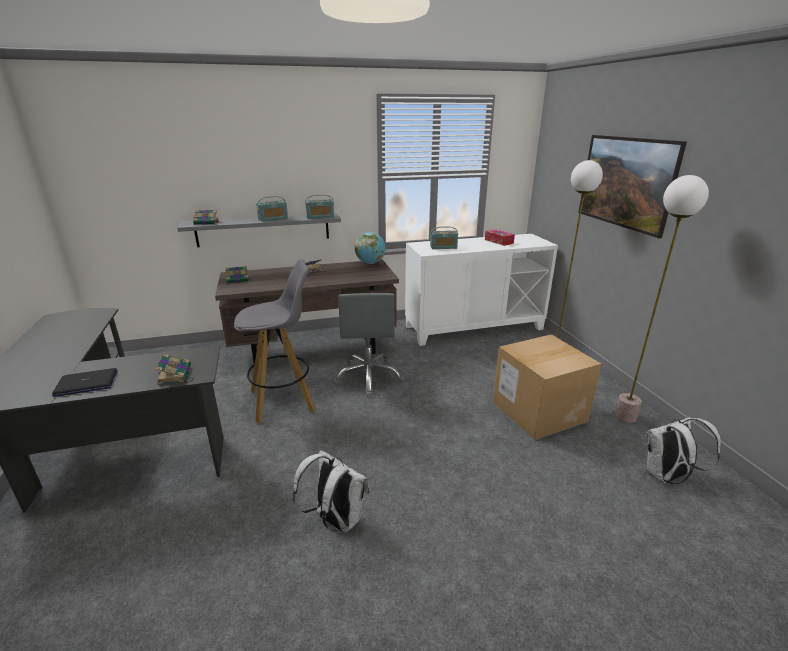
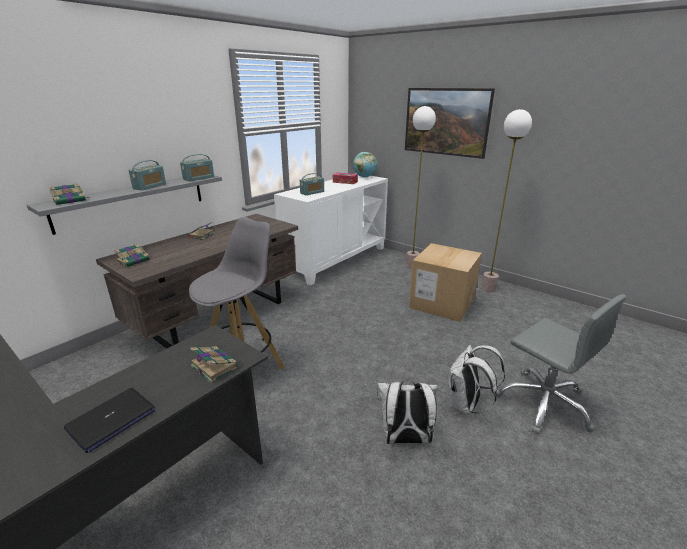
camera: 35 degrees left, 0 degrees up
grey office chair [333,293,404,397] -> grey office chair moved to [496,294,626,434]
globe [355,232,386,264] -> globe moved to [353,152,377,178]
white backpack [645,417,721,484] -> white backpack moved to [448,345,505,415]

